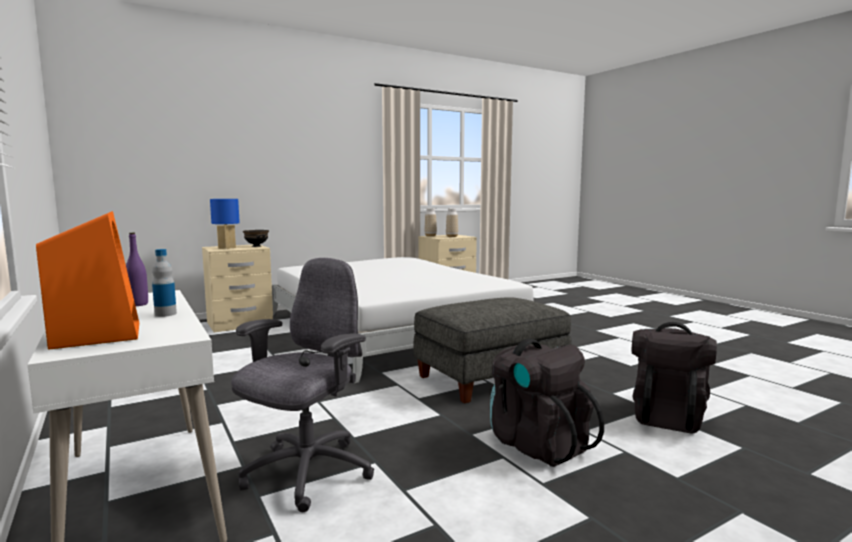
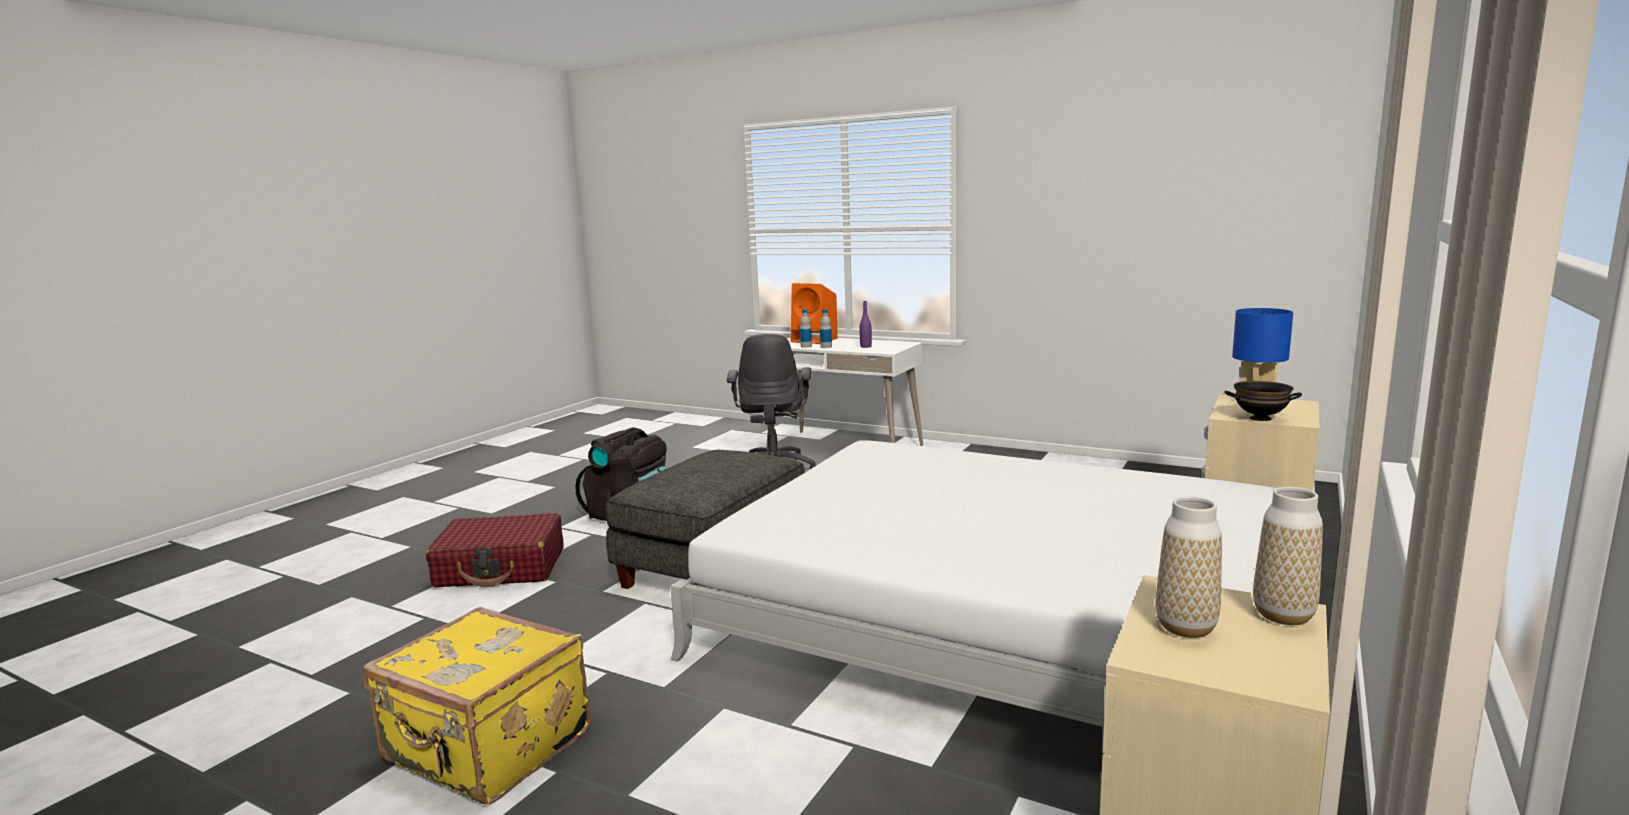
camera: 150 degrees right, 5 degrees up
black backpack [632,322,717,433] -> red suitcase [426,513,564,587]
none -> yellow suitcase [363,607,591,804]
none -> bottle [800,309,812,348]

